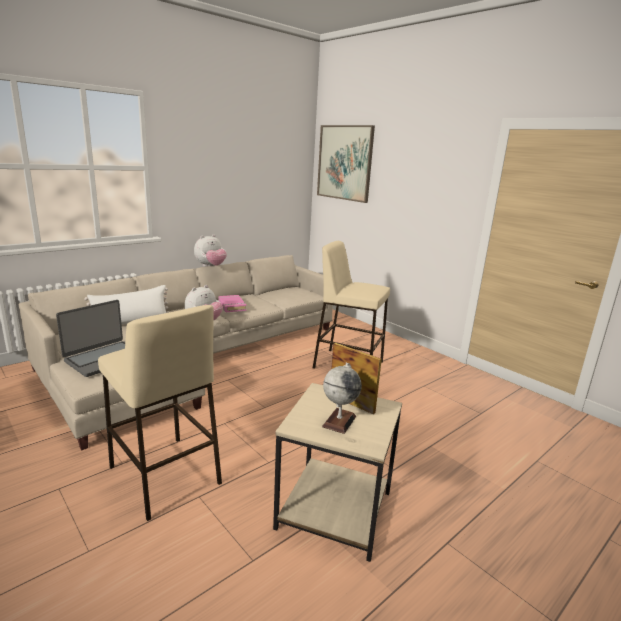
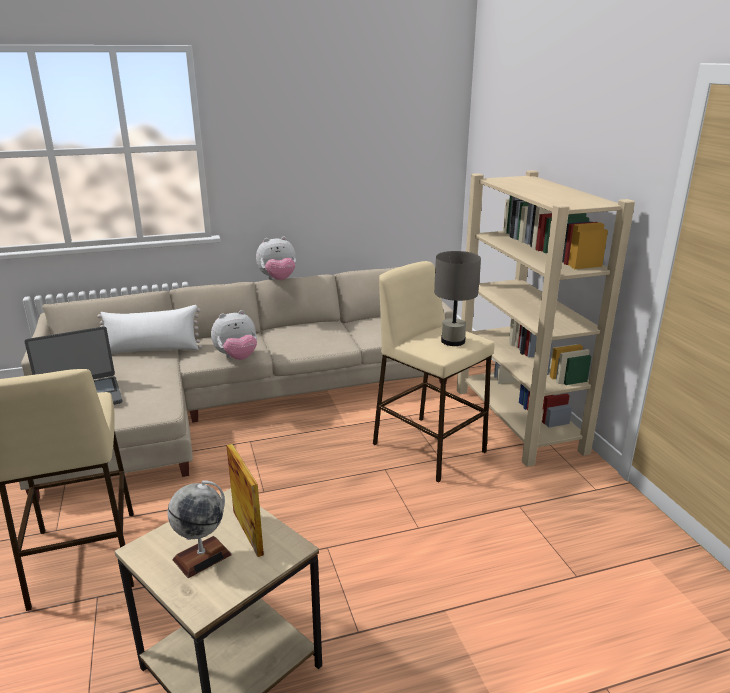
camera: 25 degrees right, 5 degrees up
pink book [218,295,246,312] -> none
picture [317,125,375,203] -> none
none -> grey table lamp [434,251,481,346]
none -> beige bookcase [457,170,635,467]

